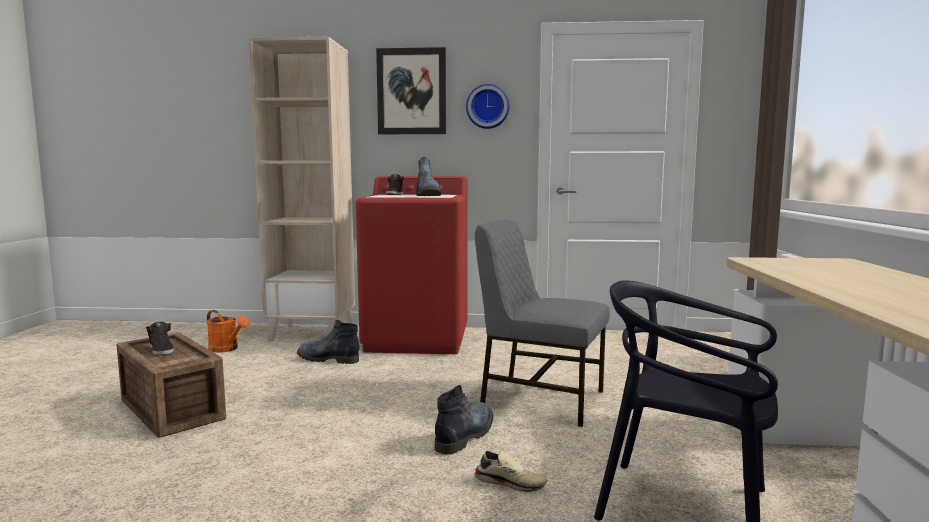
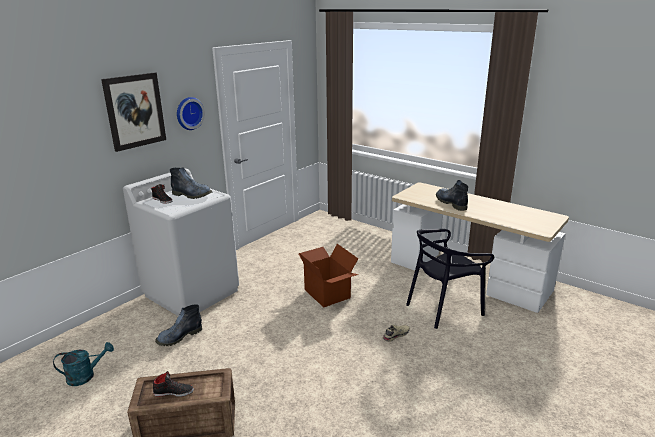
camera: 55 degrees left, 15 degrees up
orange watering can [207,310,249,353] -> turquoise watering can [53,342,114,386]
beige bookcase [249,37,355,341] -> none
red washing machine [356,176,467,354] -> white washing machine [123,168,239,316]
boot [435,385,493,455] -> boot moved to [436,180,468,211]
grey chair [475,220,610,427] -> cardboard box [298,244,358,307]

